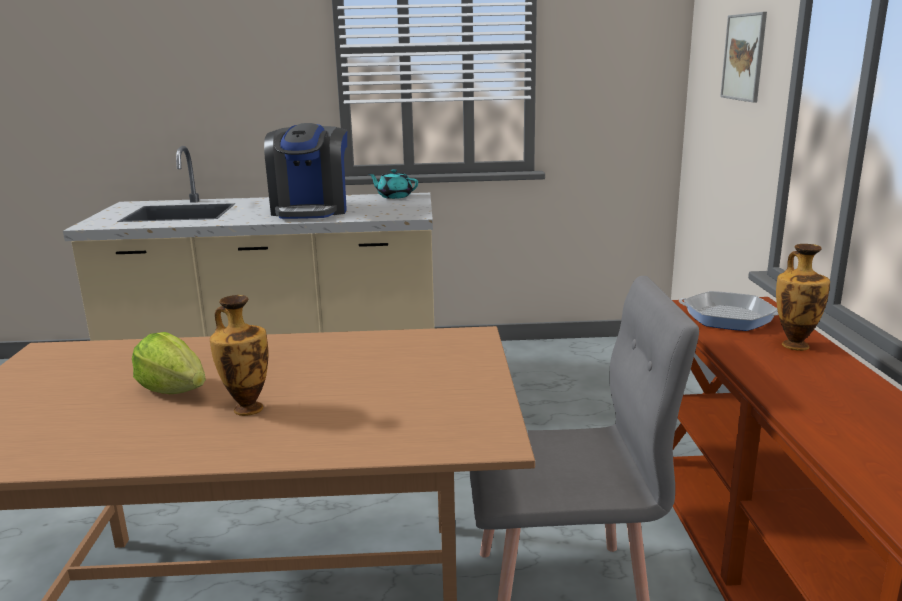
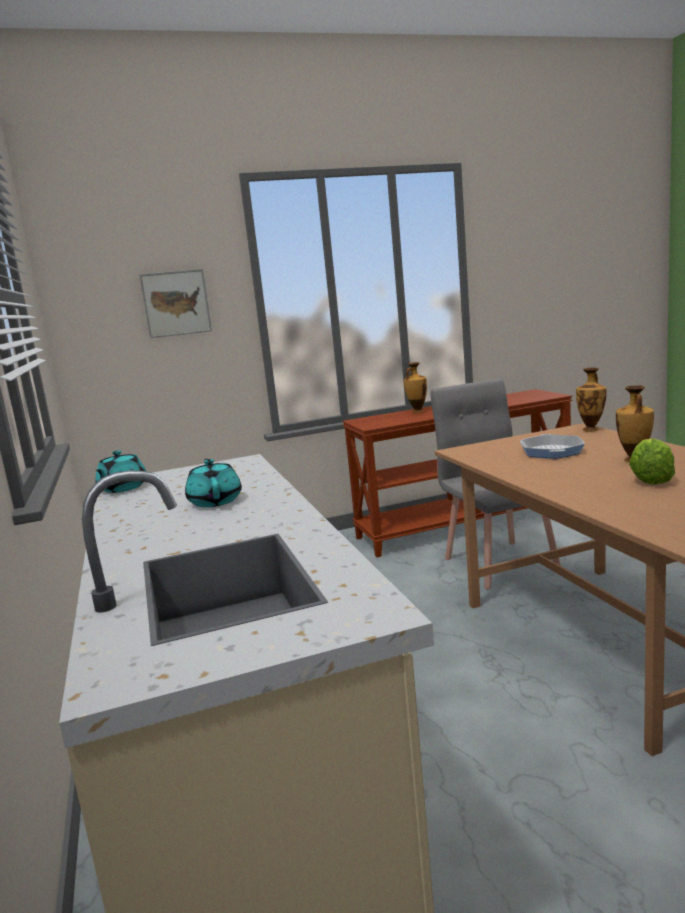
camera: 105 degrees left, 5 degrees down
coffee machine [264,123,347,219] -> turquoise teapot [185,459,242,507]
frying pan [679,291,779,331] -> frying pan moved to [520,434,585,459]
none -> vase [576,367,607,431]

